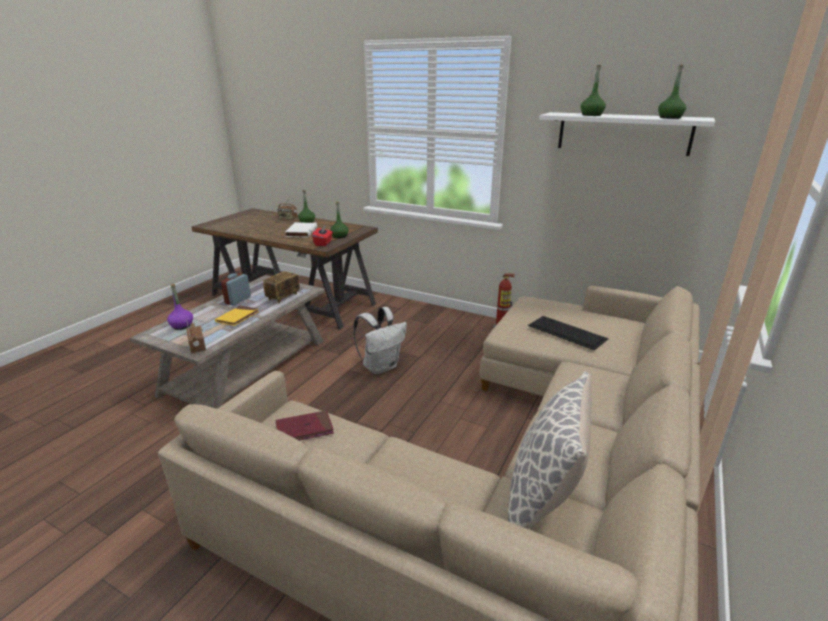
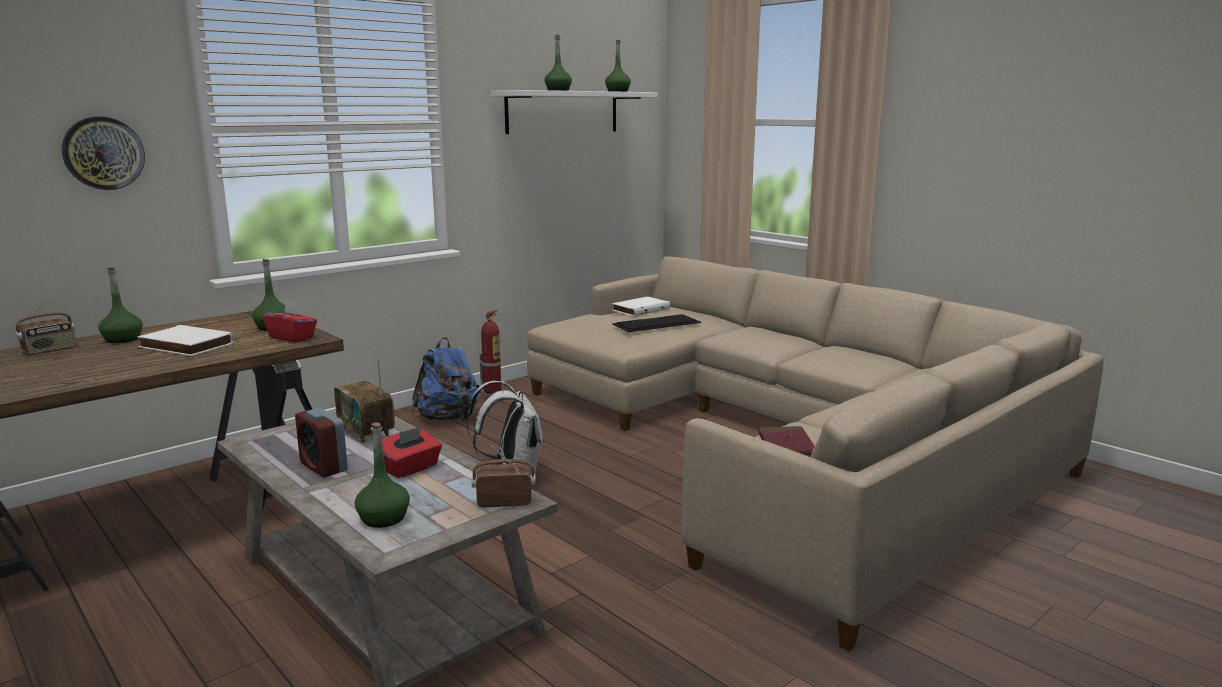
camera: 70 degrees left, 10 degrees down
purple bottle [167,284,193,330] -> green bottle [355,422,410,528]
yellow book [215,306,259,326] -> red tissue box [382,426,442,479]
pillow [508,372,592,529] -> none
none -> wall clock [62,117,145,190]
none -> blue backpack [412,337,480,420]
none -> white book [612,296,670,317]

